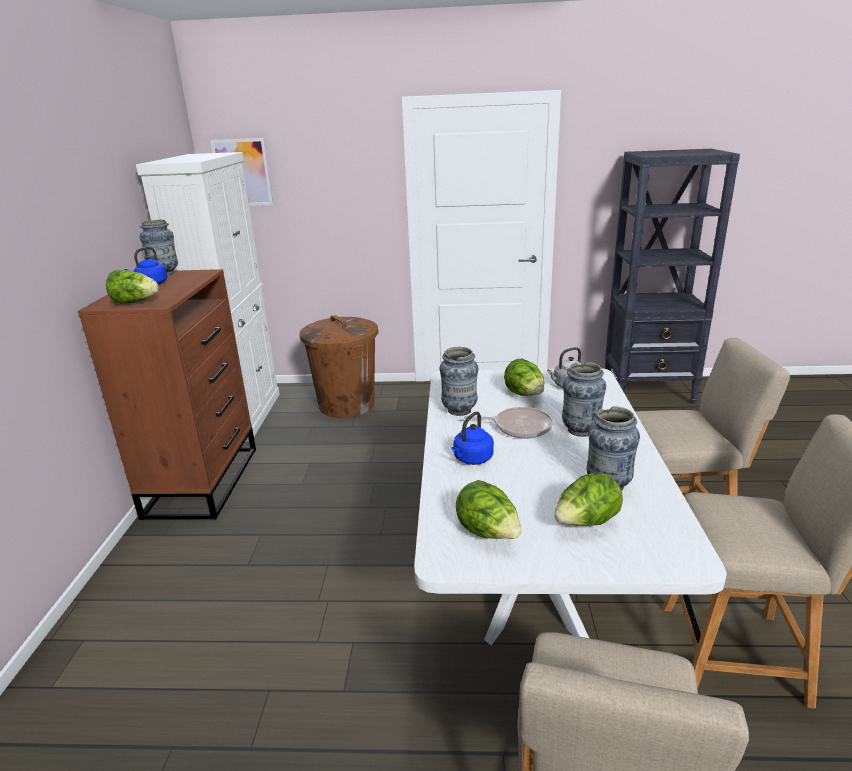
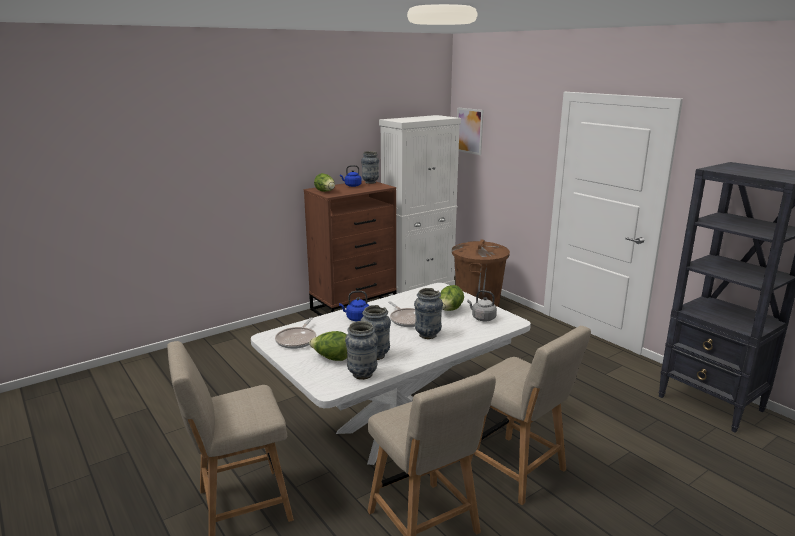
camera: 50 degrees right, 5 degrees down
vase [440,347,479,416] -> vase moved to [345,321,378,380]
lettuce [456,480,522,539] -> frying pan [275,318,316,349]

